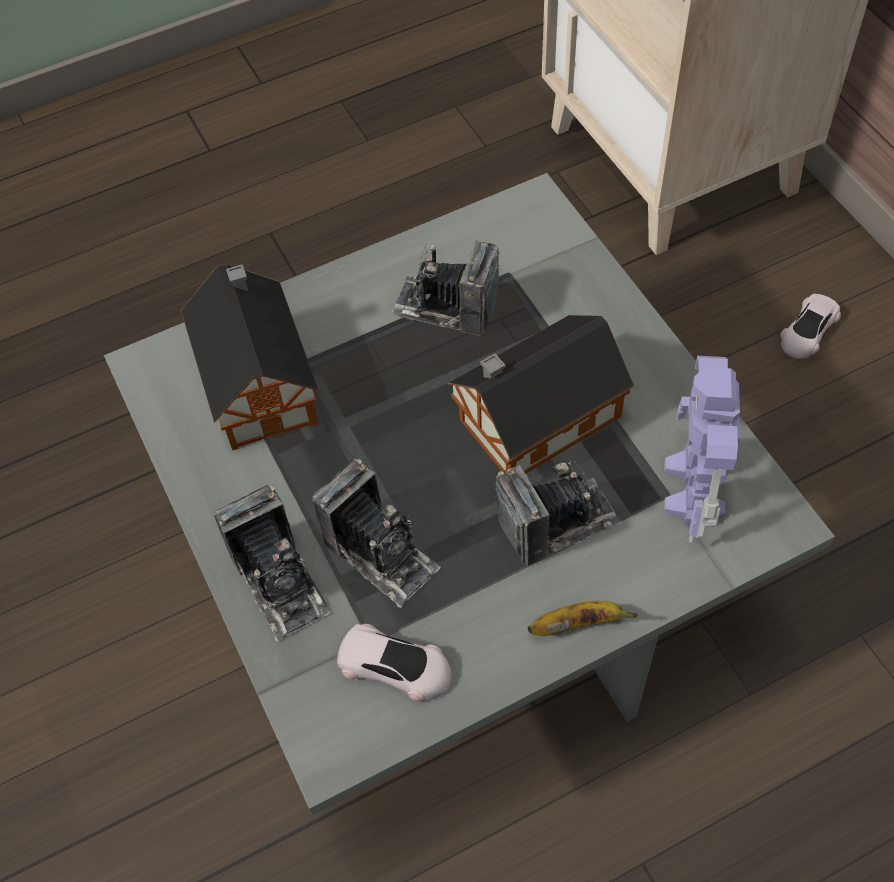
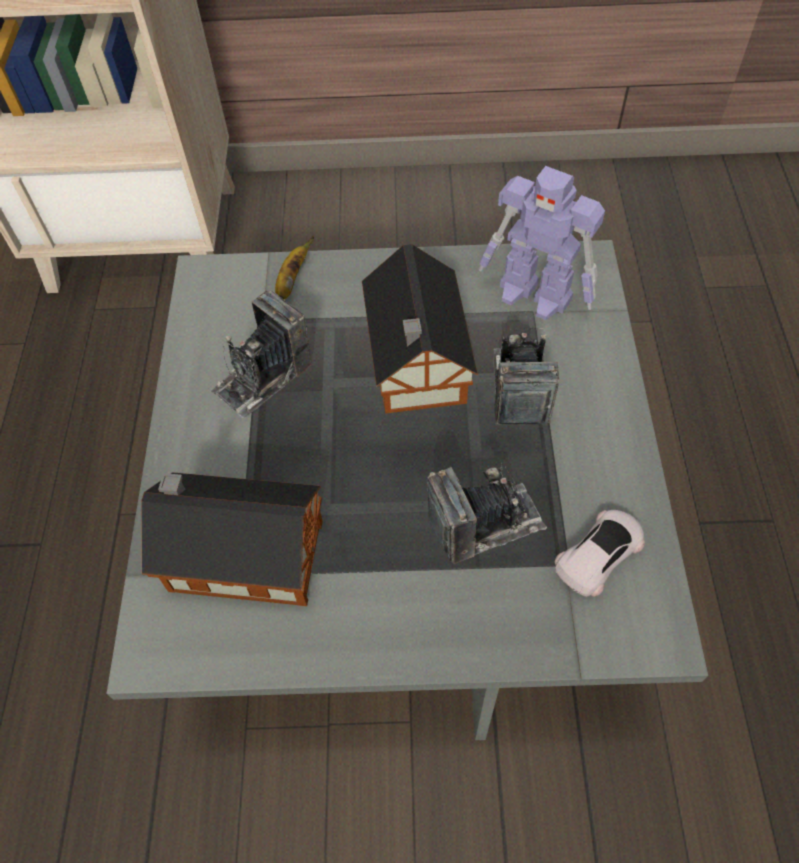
camera: 65 degrees left, 0 degrees up
camera [214,485,331,641] -> none
banana [528,601,638,636] -> banana moved to [275,236,314,299]
white toy car [780,294,841,359] -> none

